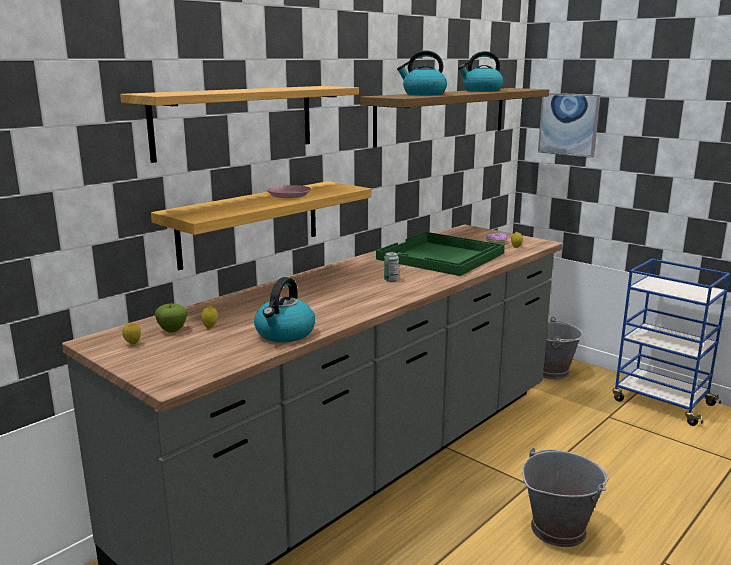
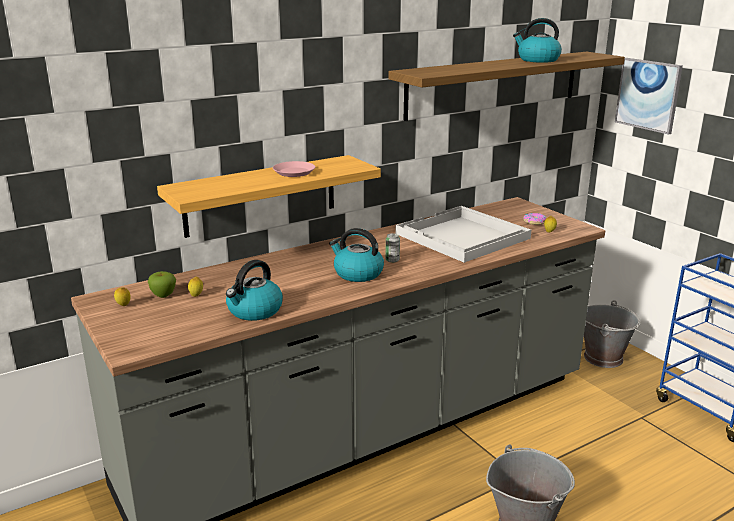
camera: 15 degrees right, 5 degrees up
shelf [120,86,359,163] -> none
green tray [376,232,505,276] -> white tray [395,206,531,263]
kettle [397,51,447,95] -> kettle moved to [329,228,384,282]

